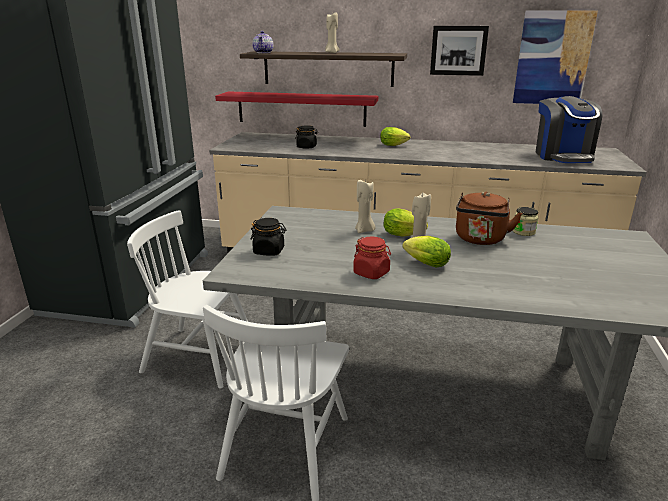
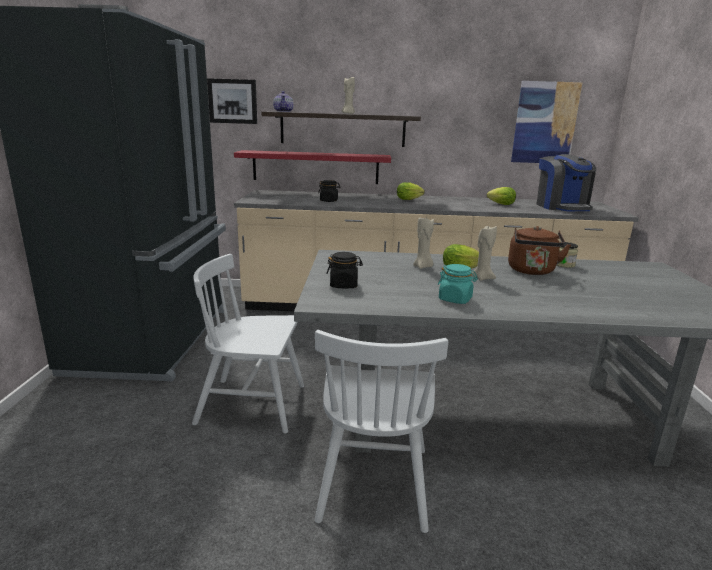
camera: 10 degrees left, 5 degrees down
red jar [353,237,391,279] -> turquoise jar [438,264,478,304]
lettuce [402,236,451,268] -> lettuce moved to [487,187,516,205]
picture [430,26,489,76] -> picture moved to [207,78,257,124]

